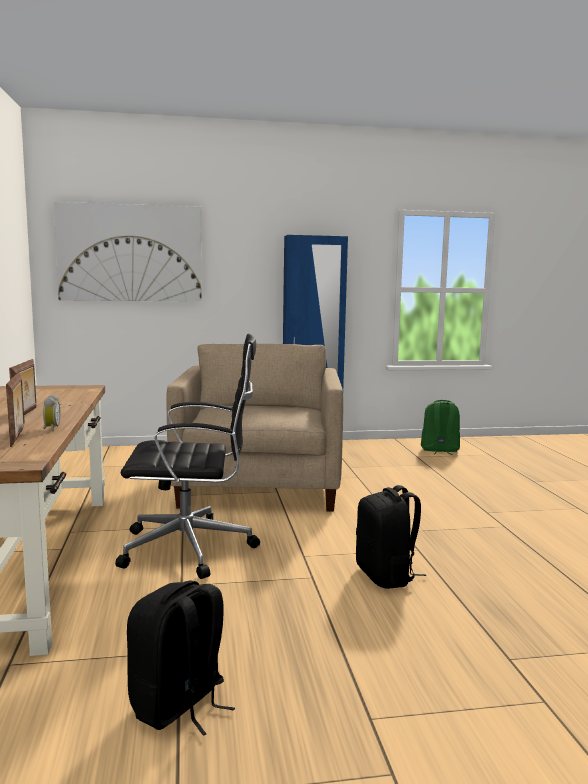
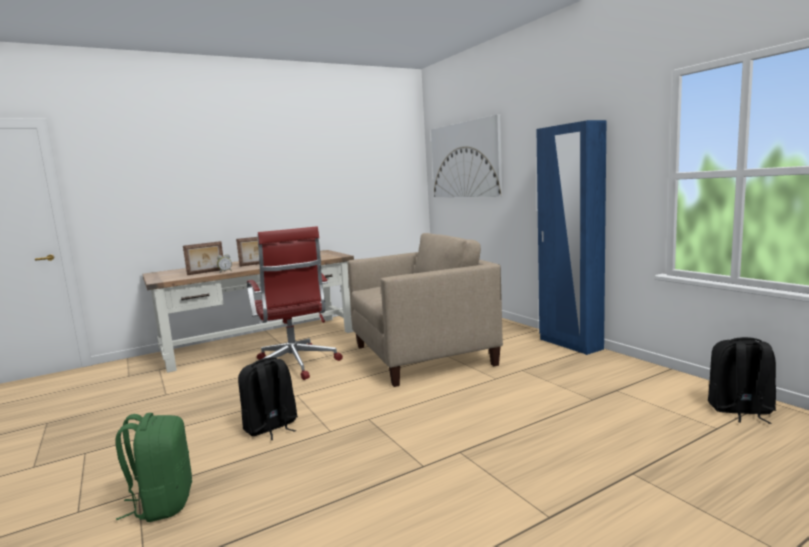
camera: 70 degrees right, 0 degrees up
black office chair [115,334,260,579] -> red office chair [247,226,343,380]
black backpack [127,581,235,736] -> black backpack moved to [708,337,776,424]
green backpack [421,400,460,455] -> green backpack moved to [115,413,192,522]

